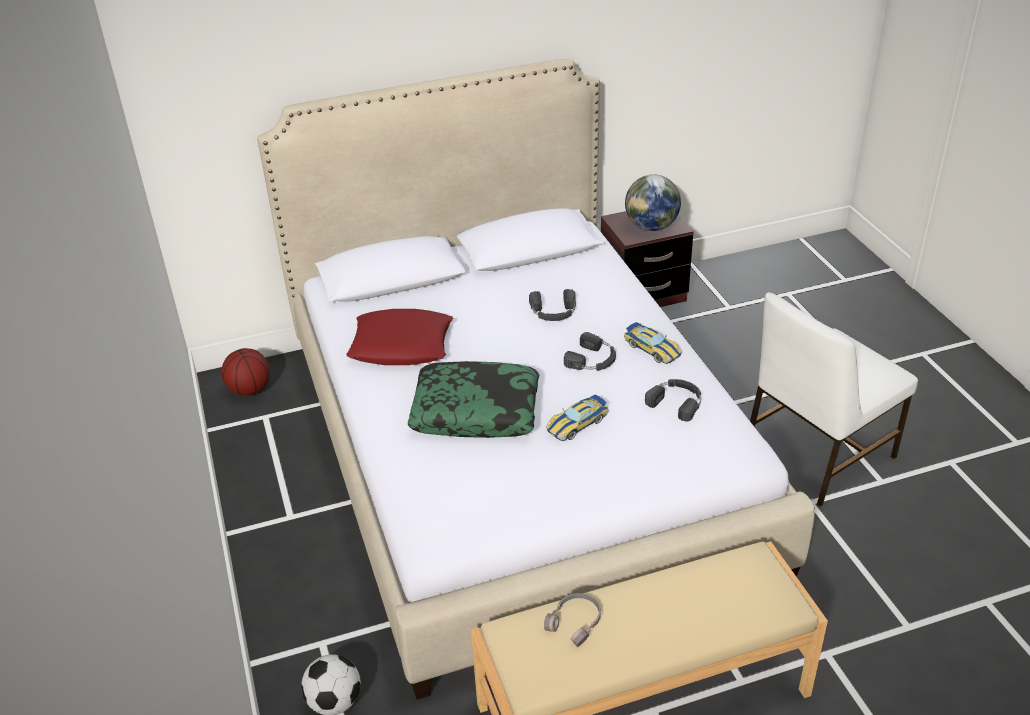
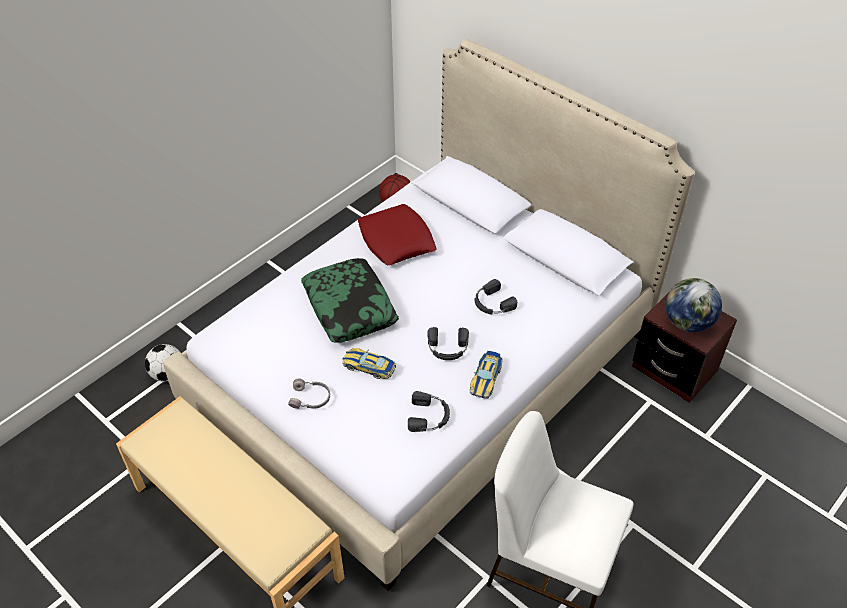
camera: 60 degrees right, 10 degrees up
grey headphones [544,593,601,647] -> grey headphones moved to [288,378,330,409]

